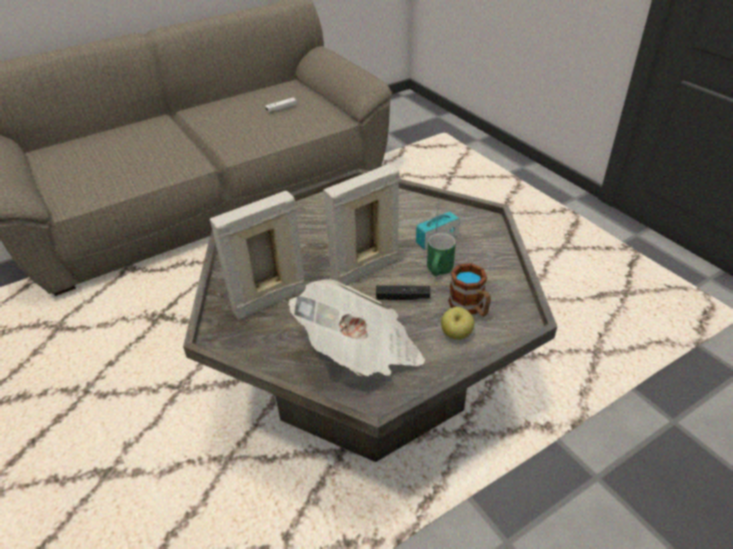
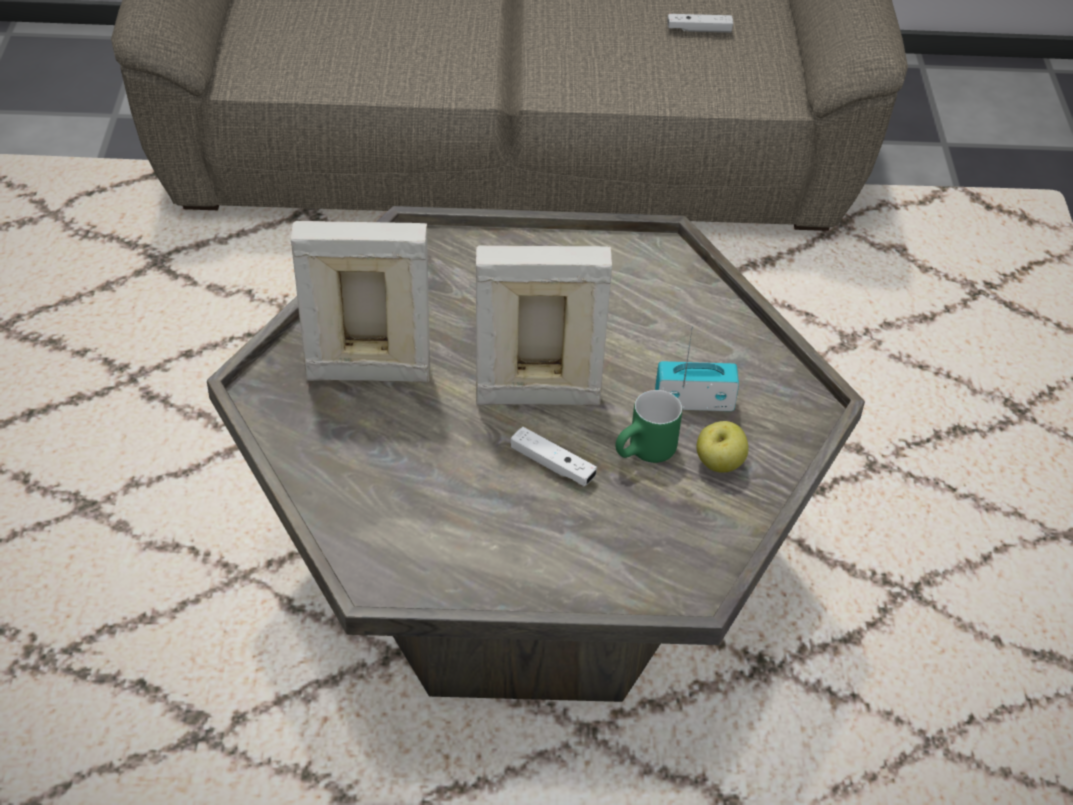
camera: 30 degrees right, 5 degrees up
newspaper [289,279,425,377] -> none
black game controller [376,285,430,300] -> white game controller [511,427,597,486]
apple [441,307,474,340] -> apple moved to [697,421,749,473]
mug [448,263,491,317] -> none

